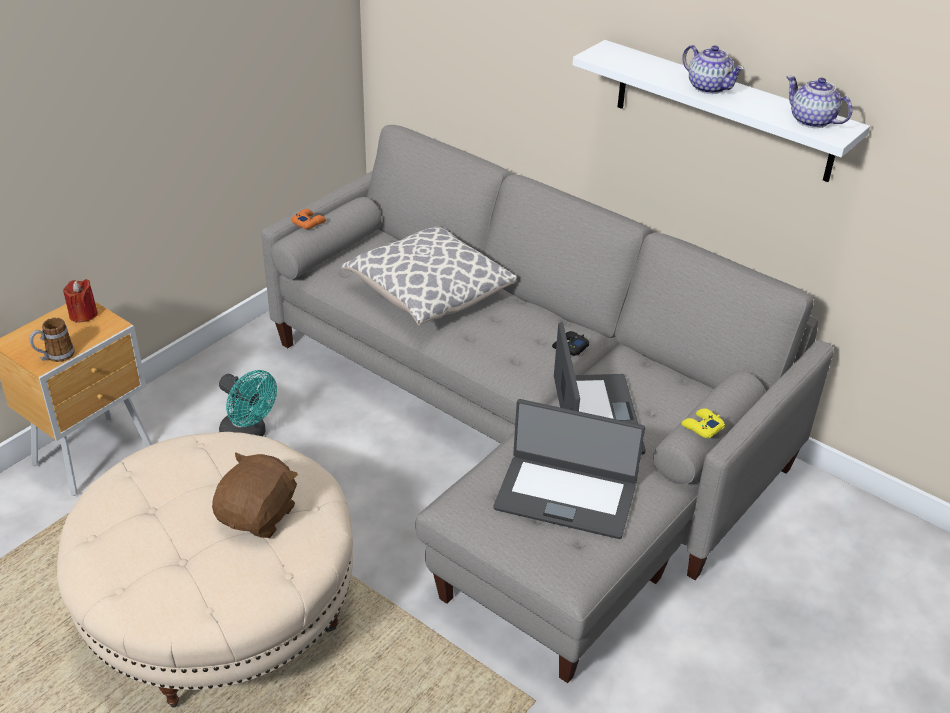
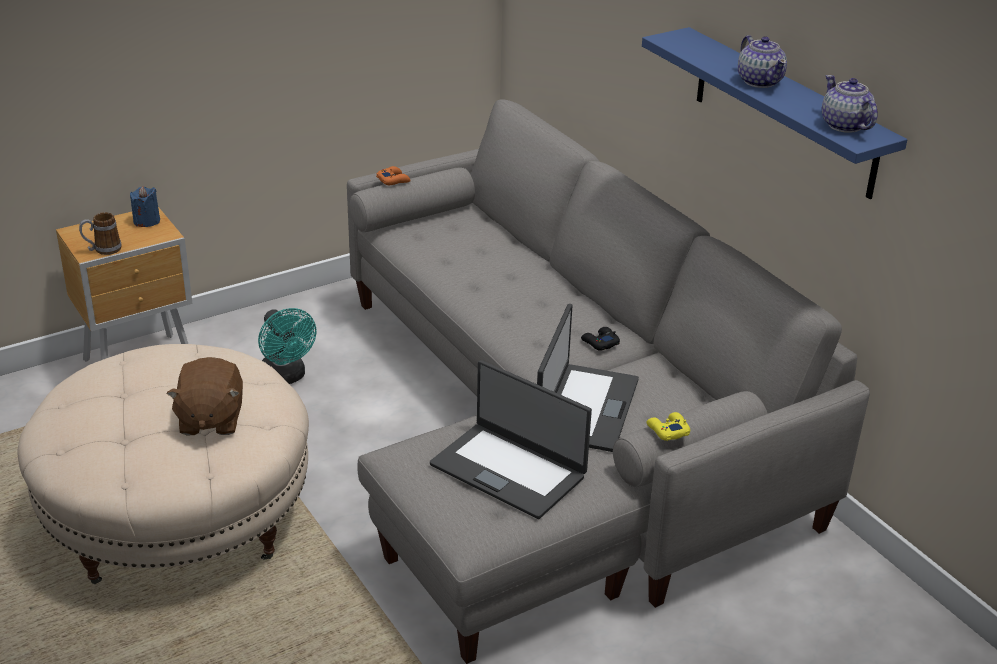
camera: 20 degrees right, 5 degrees down
red candle [63,279,98,323] -> blue candle [130,186,160,227]
brown plush toy [212,453,298,538] -> brown plush toy turned 135 degrees clockwise [166,357,243,435]
pillow [341,226,517,326] -> none
white shelf [572,40,870,182] -> blue shelf [642,27,907,199]

